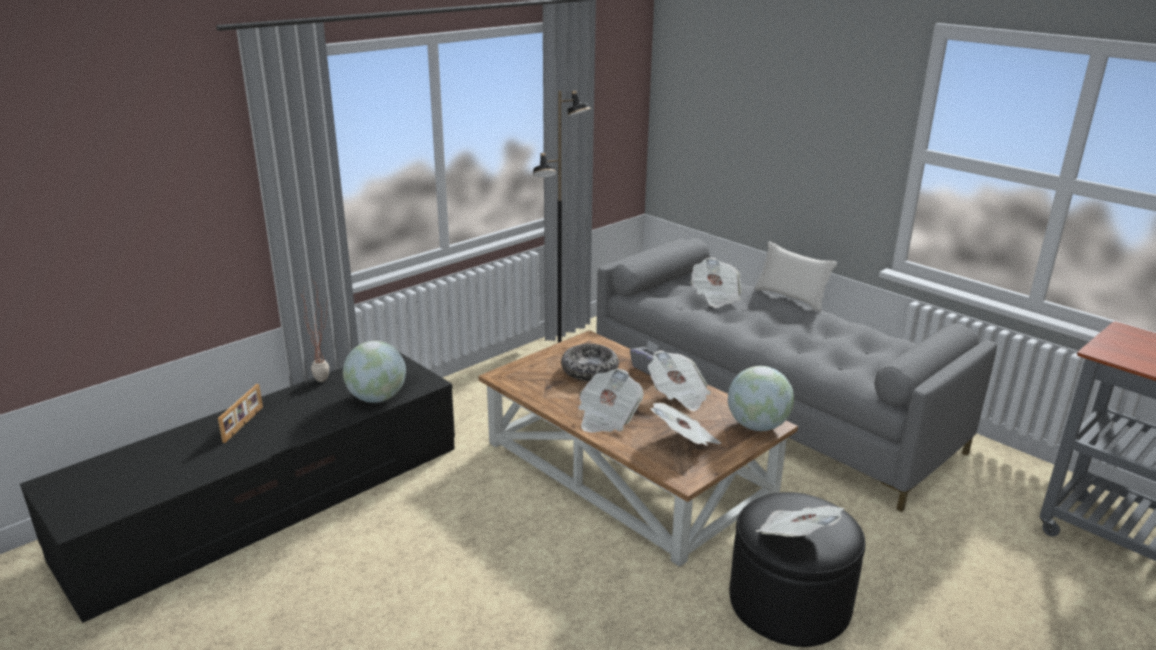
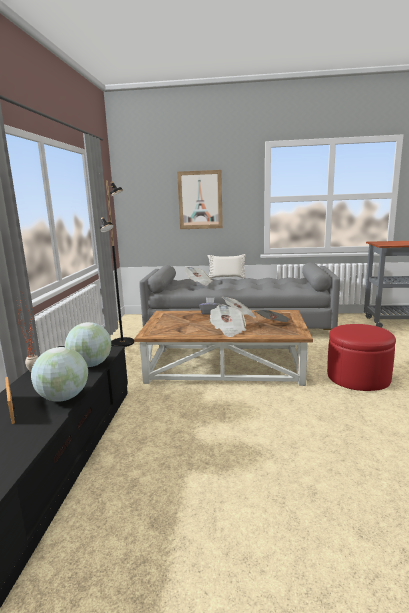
camera: 40 degrees left, 10 degrees down
bowl [561,344,619,381] -> none
globe [728,366,794,431] -> globe moved to [31,347,88,402]
black ottoman [729,492,865,647] -> red ottoman [327,324,396,391]
newspaper [756,506,844,537] -> none
none -> picture [177,170,223,229]

